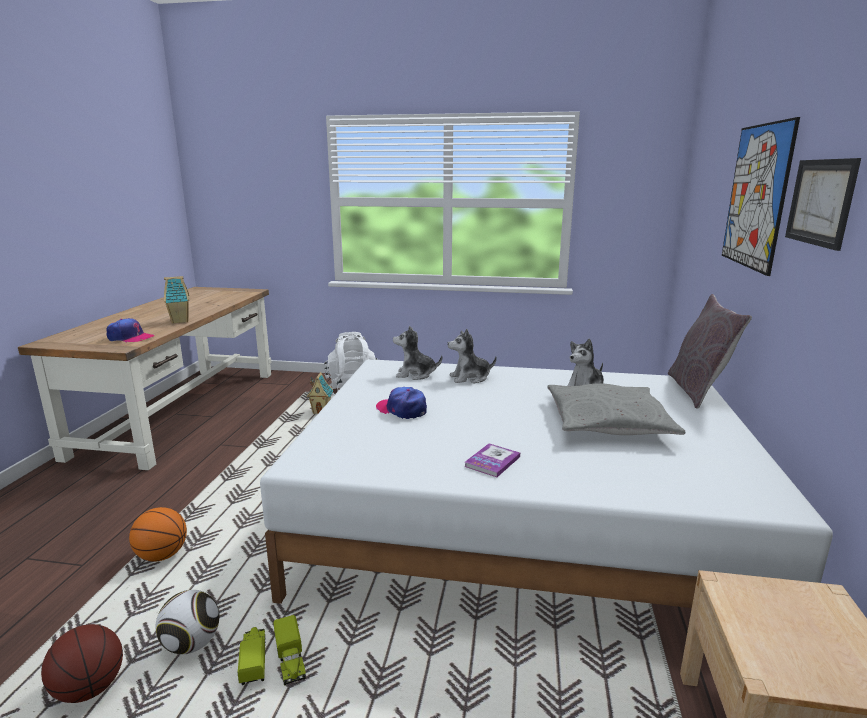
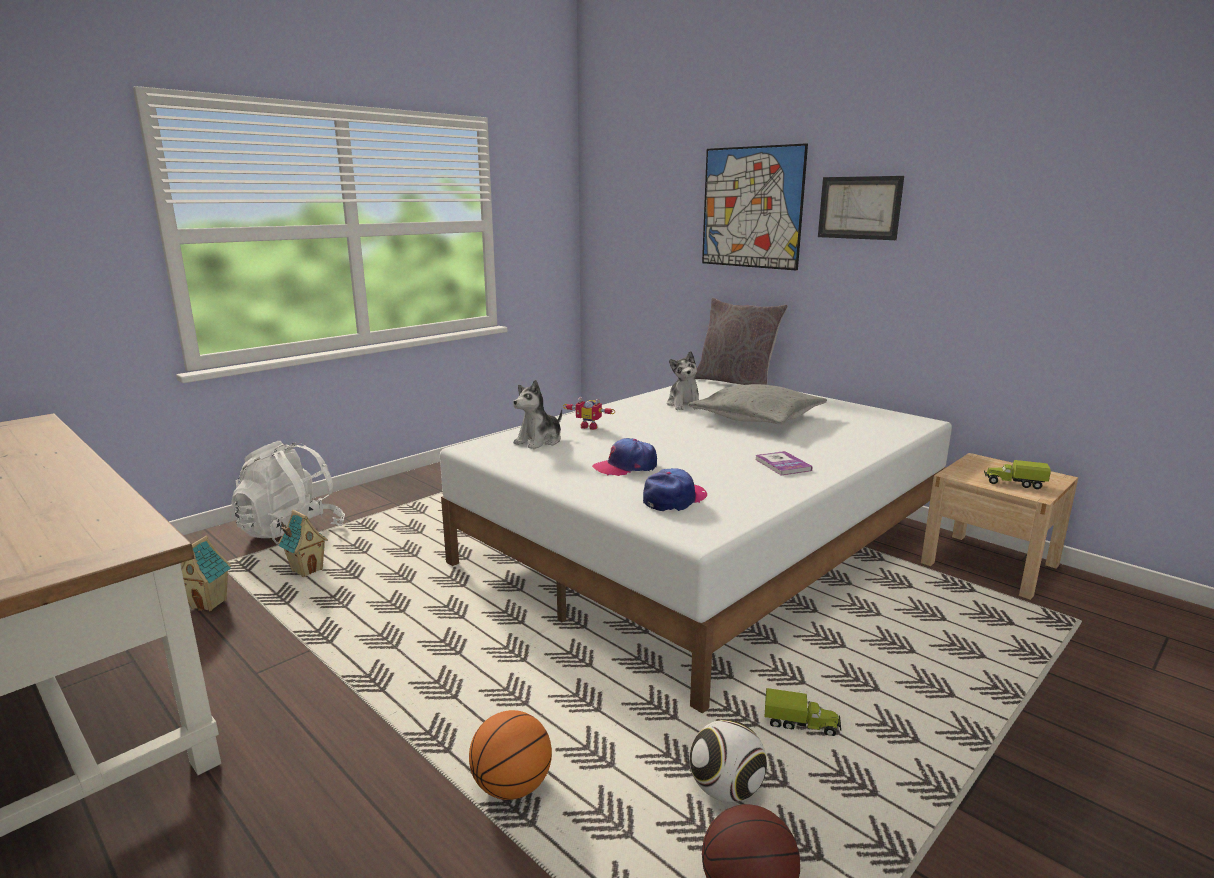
camera: 55 degrees left, 0 degrees up
cap [106,318,154,342] -> cap moved to [643,468,707,511]
toy house [164,276,189,324] -> toy house moved to [181,536,231,611]
toy truck [238,627,265,685] -> toy truck moved to [984,460,1051,489]
plush toy [448,329,497,384] -> toy robot [563,397,615,430]

